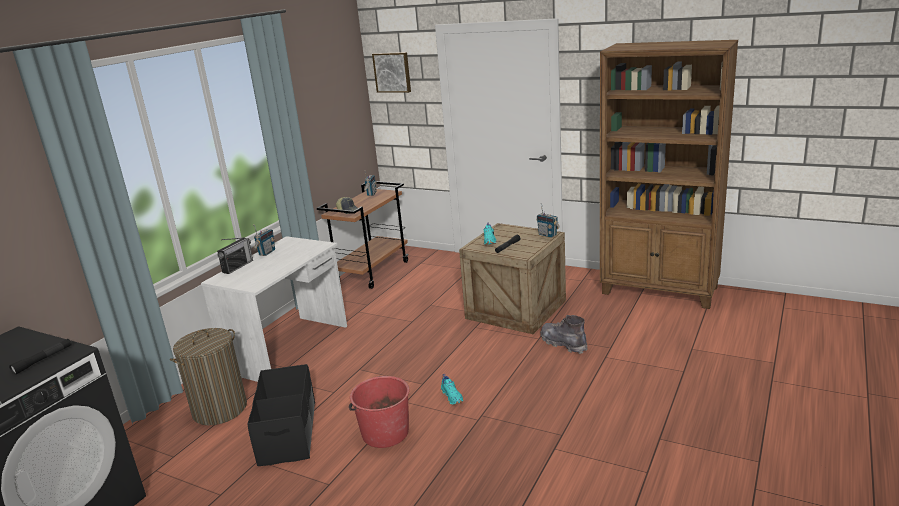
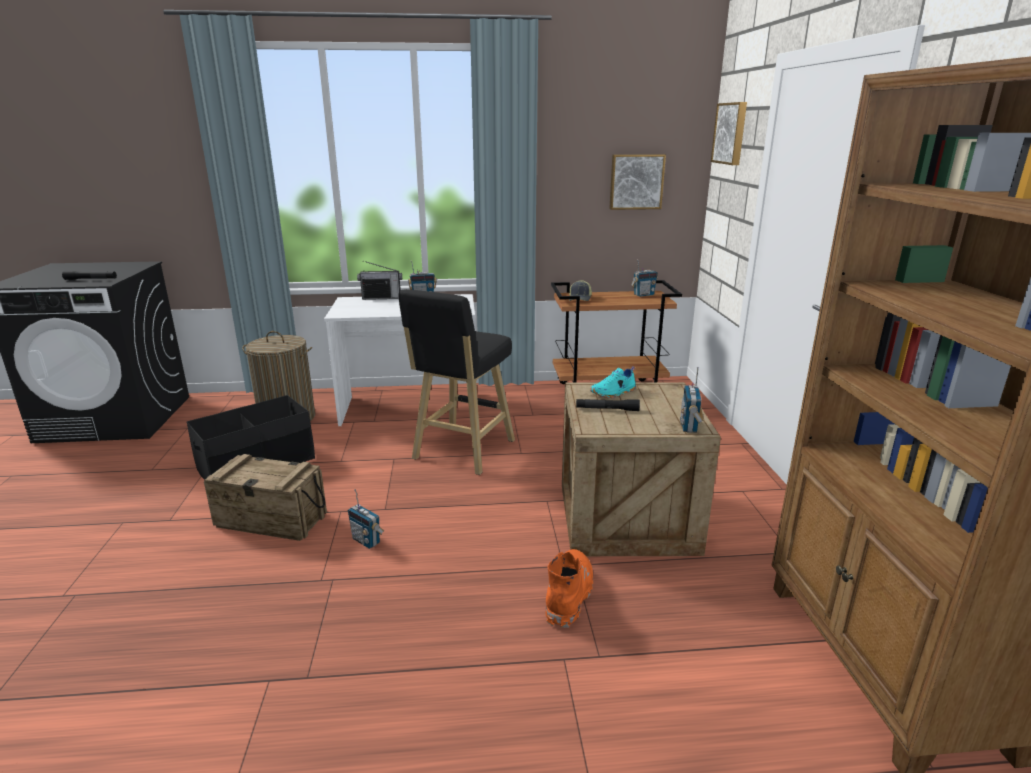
camera: 55 degrees right, 0 degrees up
red bucket [349,376,410,448] -> crate [204,454,327,541]
turquoise shoe [441,374,463,405] -> radio [348,489,384,549]
grey boot [540,315,588,354] -> orange boot [546,549,593,628]
none -> black stool [399,289,515,475]
none -> picture [609,154,666,210]

